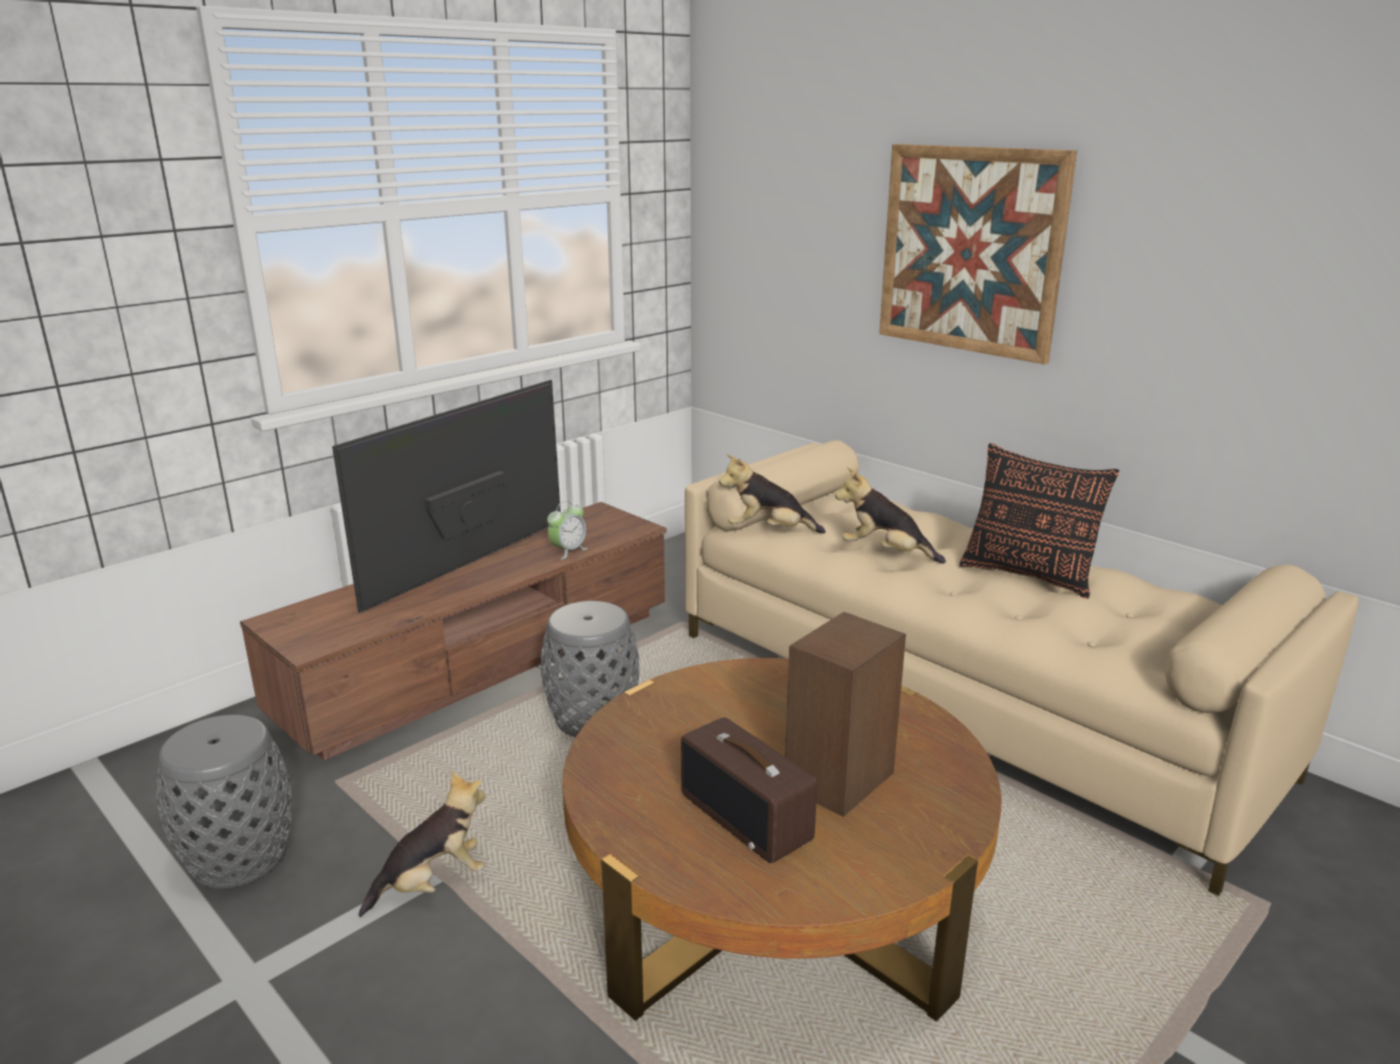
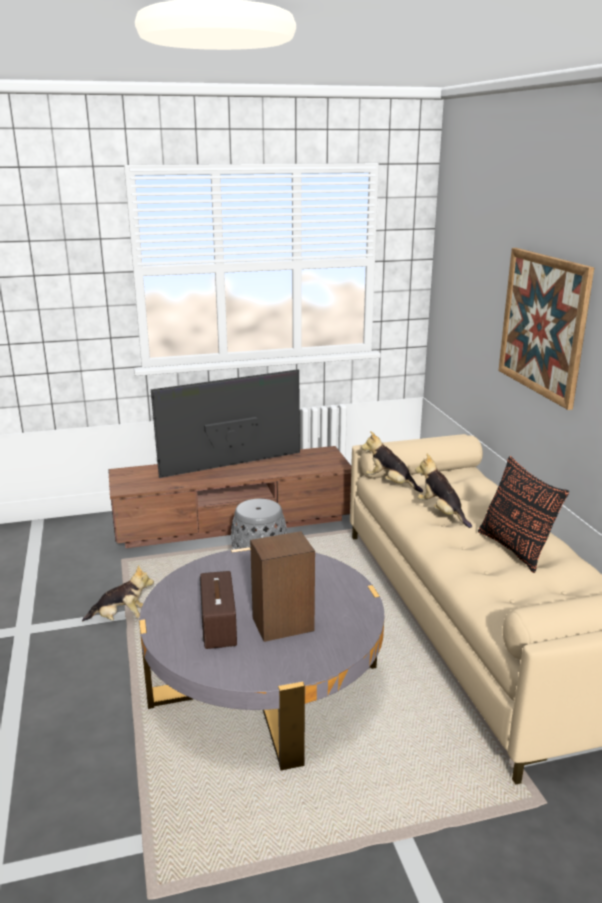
camera: 30 degrees right, 0 degrees up
grey stool [156,715,292,889] -> none
alarm clock [547,501,588,559] -> none
brown coffee table [562,658,1002,1022] -> grey coffee table [139,547,384,771]

